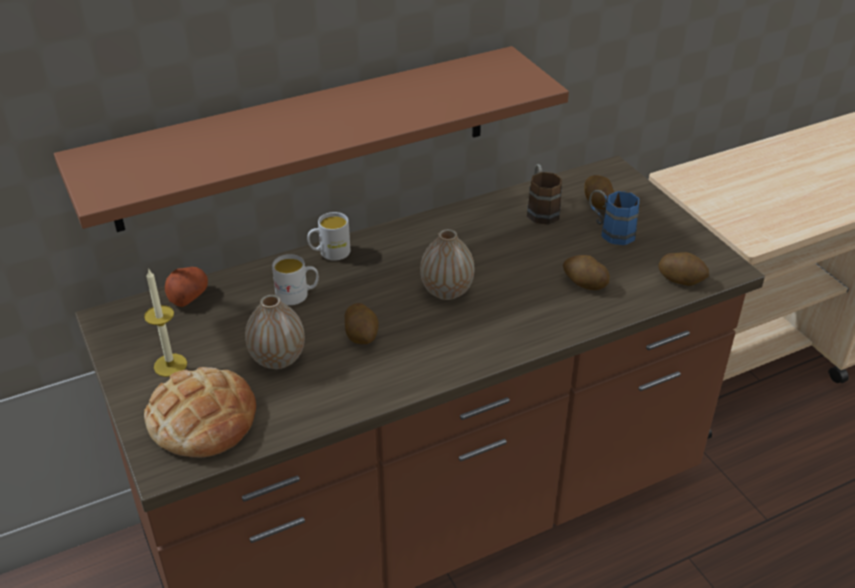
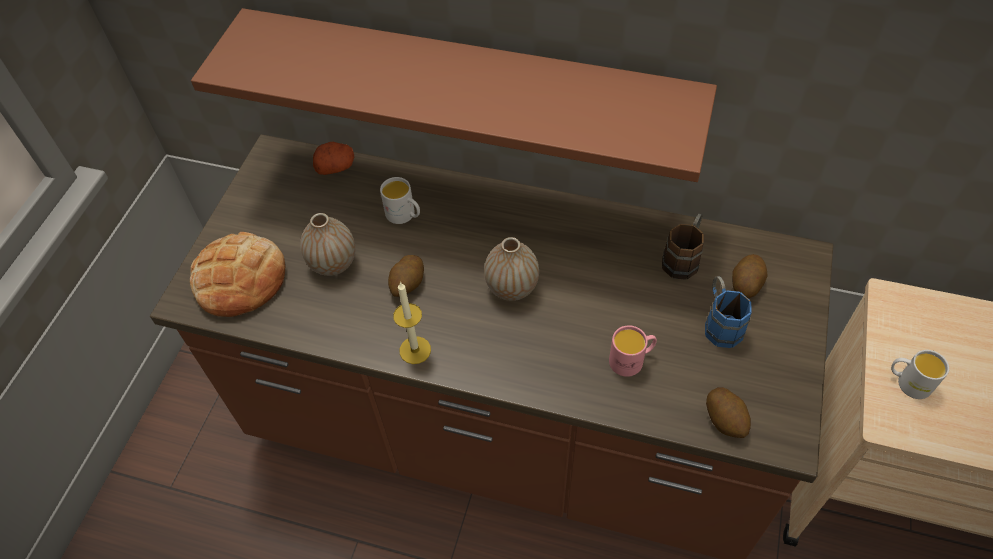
camera: 45 degrees right, 15 degrees up
candle [144,268,187,377] -> candle moved to [393,282,431,364]
white mug [307,212,350,261] -> white mug moved to [891,350,949,399]
potato [563,255,610,290] -> pink mug [609,325,657,377]

